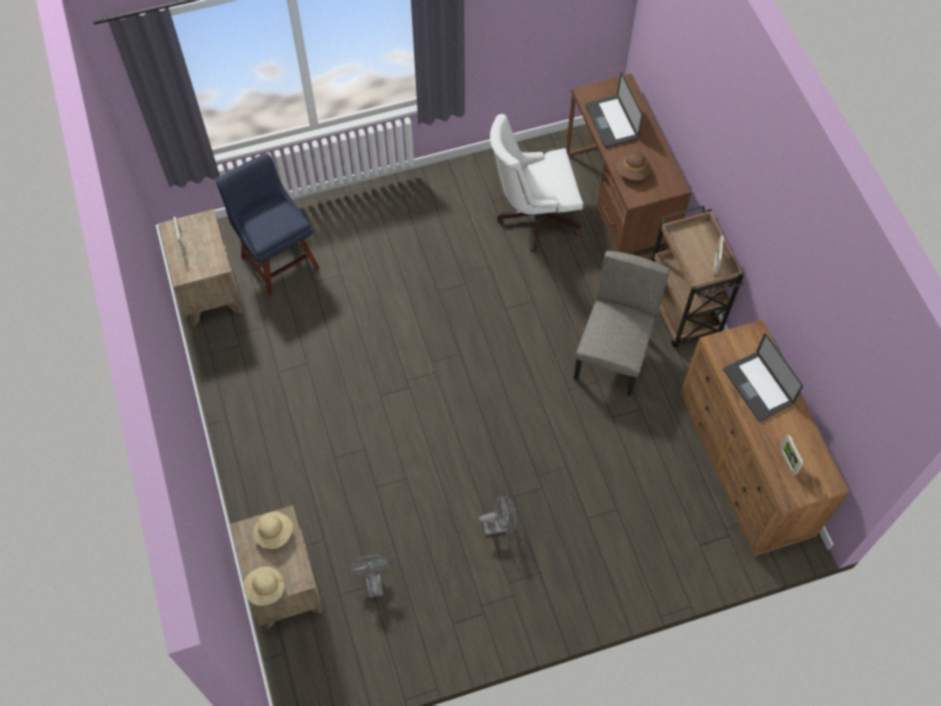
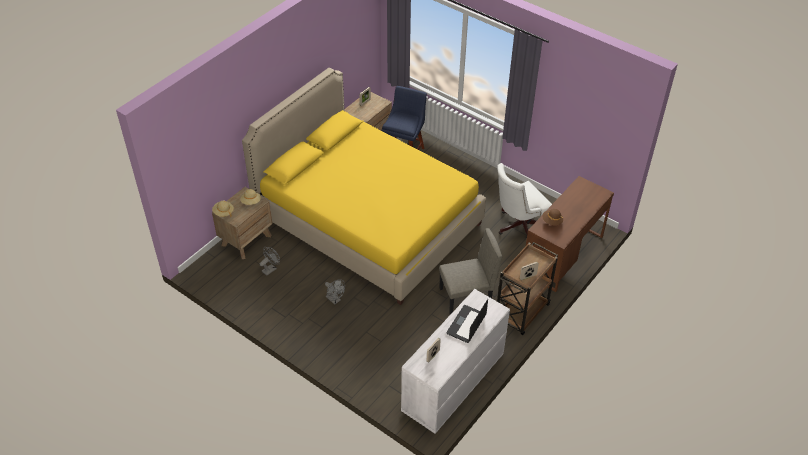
camera: 55 degrees right, 15 degrees down
white office chair [490,114,583,252] -> white office chair turned 75 degrees counterclockwise [497,163,552,234]
laptop [585,72,643,147] -> none
brown dresser [680,320,850,556] -> white dresser [401,289,510,434]
none -> yellow bed [242,68,486,305]

